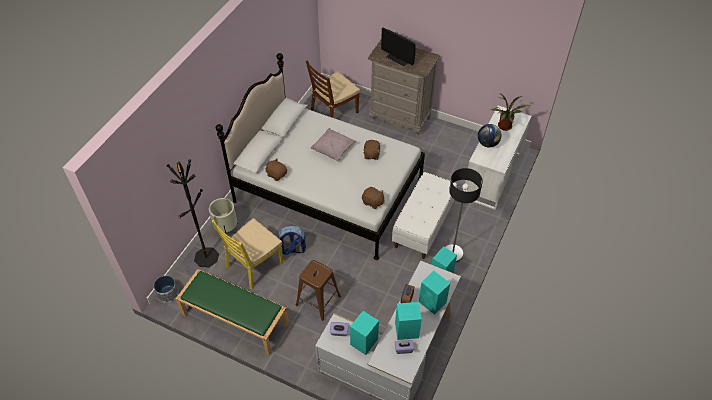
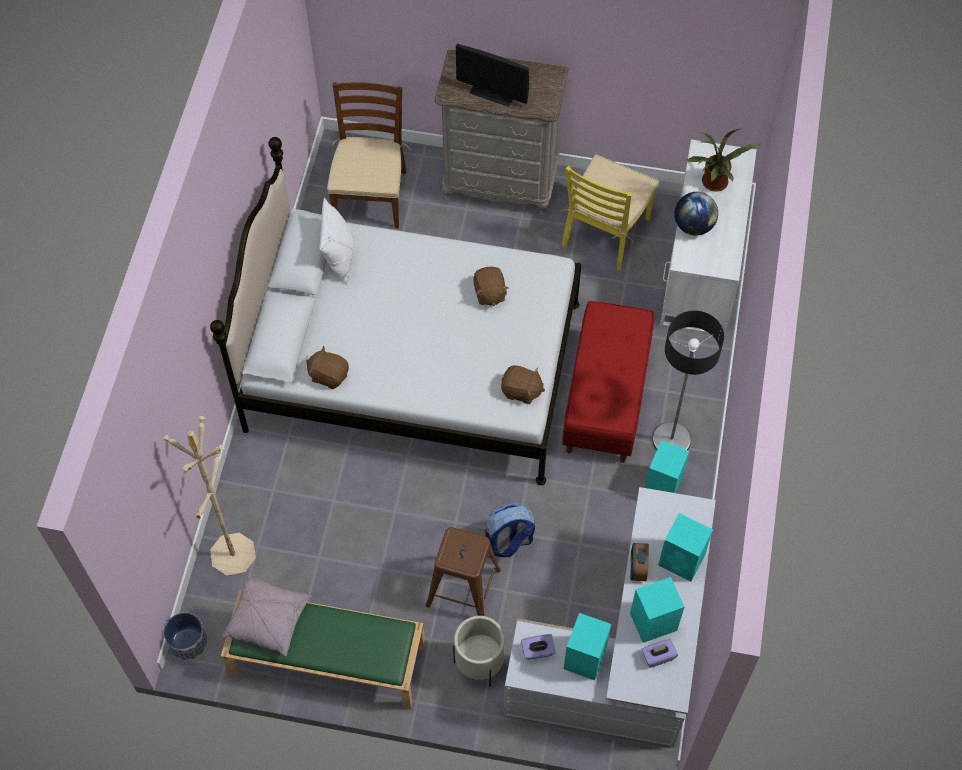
camera: 15 degrees left, 10 degrees up
black clothes rack [167,159,219,267] -> beige clothes rack [163,416,256,576]
beige planter [209,198,238,235] -> beige planter moved to [453,616,505,687]
yellow chair [212,218,283,289] -> yellow chair moved to [560,154,659,271]
backpack [278,226,306,255] -> backpack moved to [485,503,535,557]
brown chair [306,60,360,118] -> brown chair turned 150 degrees clockwise [327,82,411,228]
purple pillow [311,128,356,161] -> purple pillow moved to [223,574,312,657]
white bench [392,172,457,259] -> red bench [562,301,654,463]
none -> white pillow [319,198,354,284]

